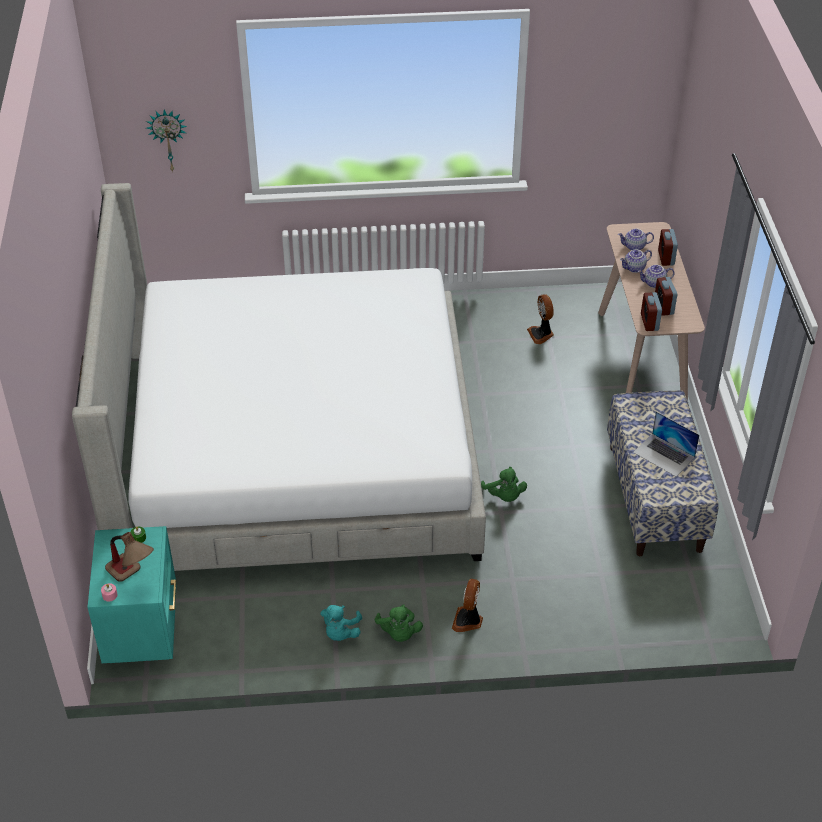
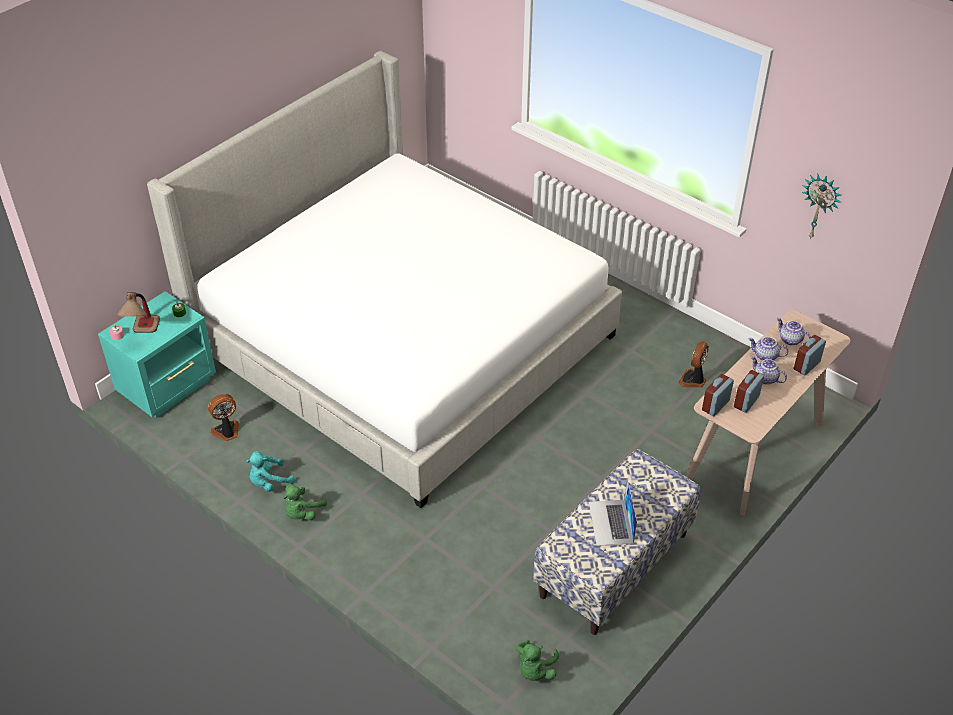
camera: 45 degrees right, 0 degrees up
wall clock [146,110,187,172] -> wall clock moved to [802,174,842,240]
fan [452,579,483,632] -> fan moved to [208,394,239,441]
green plush toy [481,467,527,502] -> green plush toy moved to [516,640,559,681]

